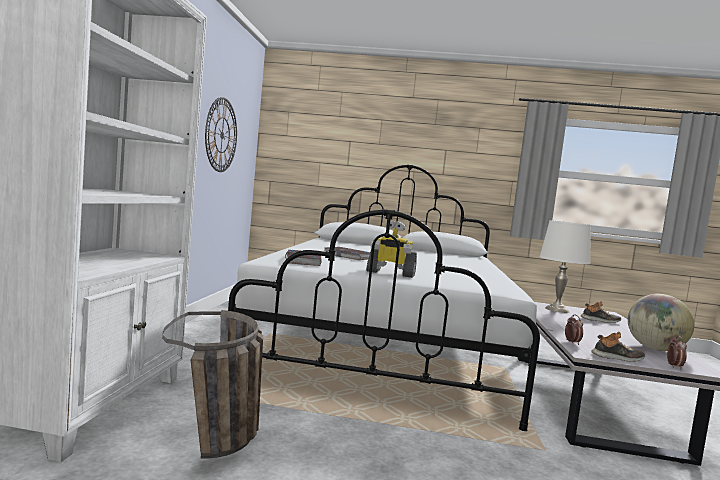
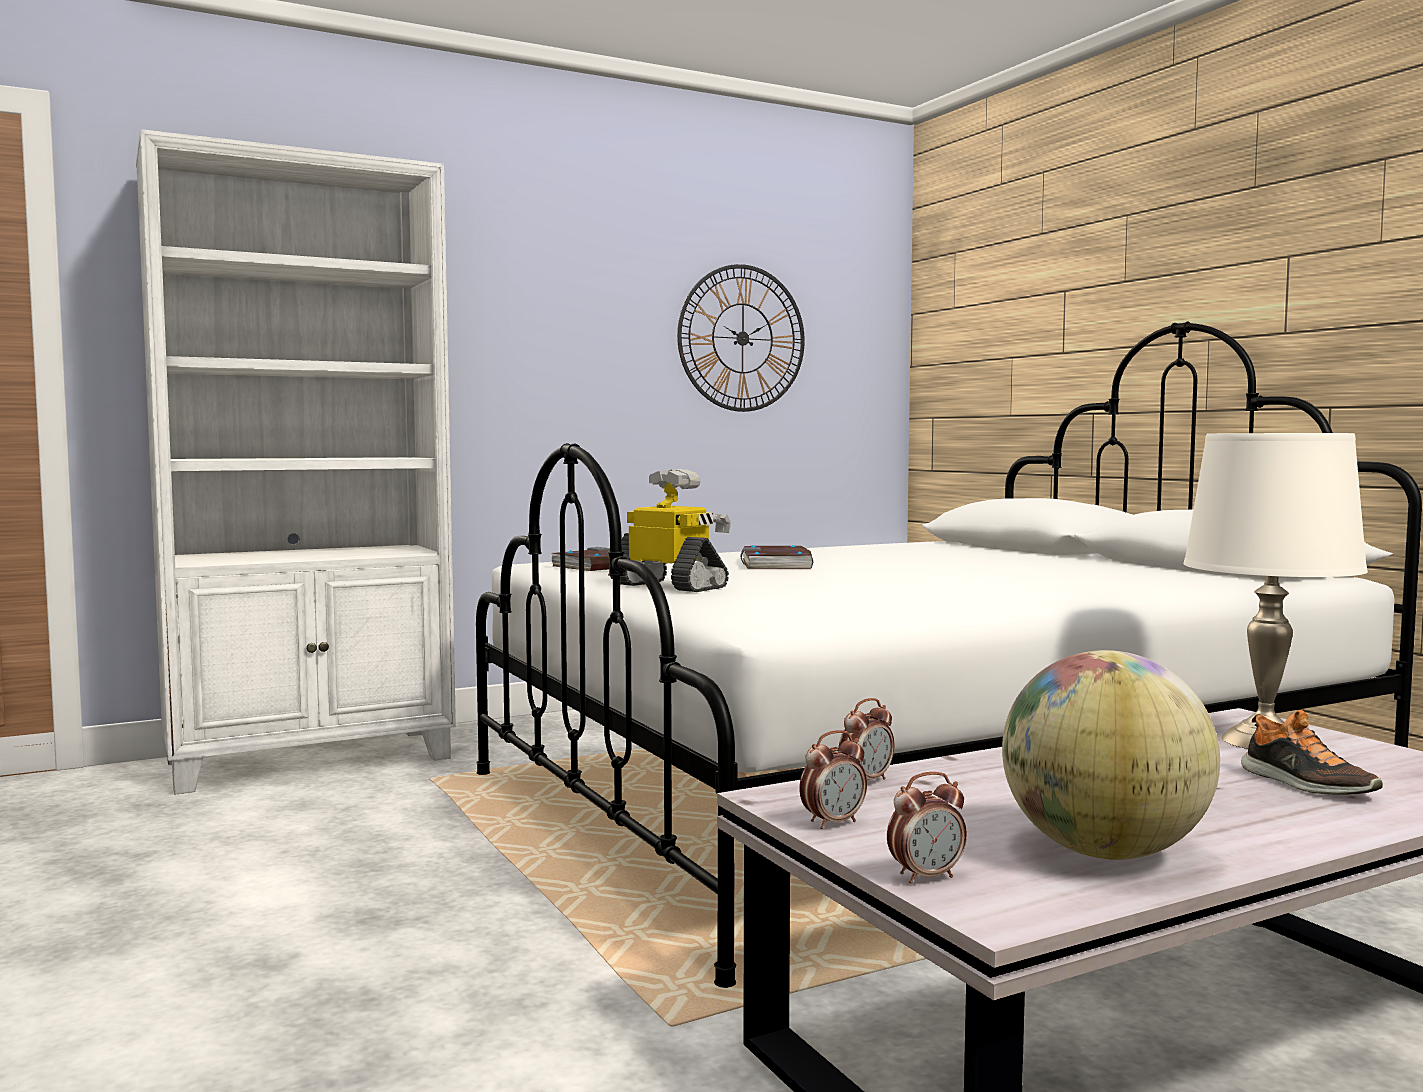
camera: 55 degrees right, 0 degrees up
basket [162,310,263,458] -> none
toy robot [366,221,417,278] -> toy robot turned 150 degrees clockwise [610,469,731,592]
shoe [591,332,645,362] -> alarm clock [799,730,867,829]

